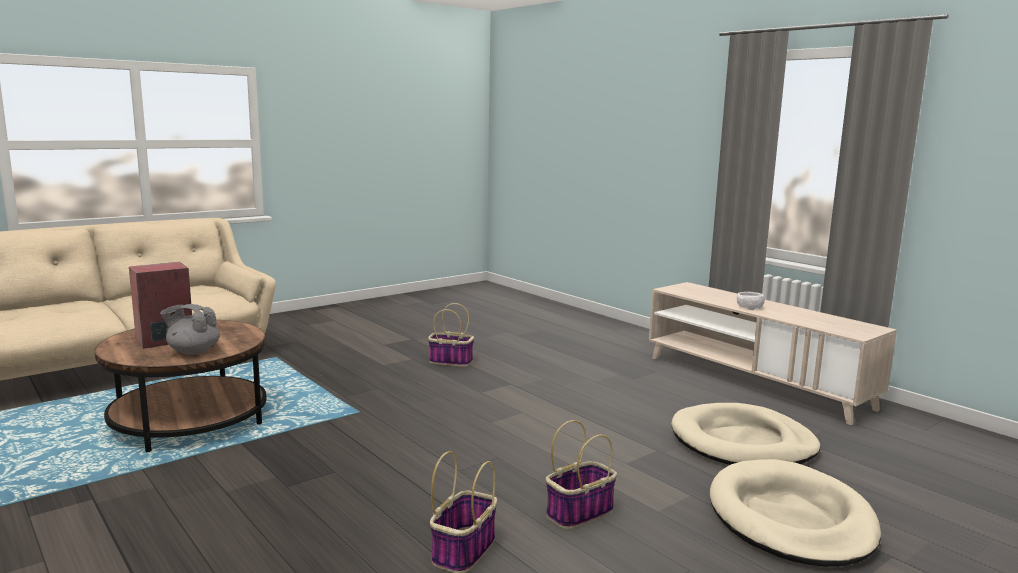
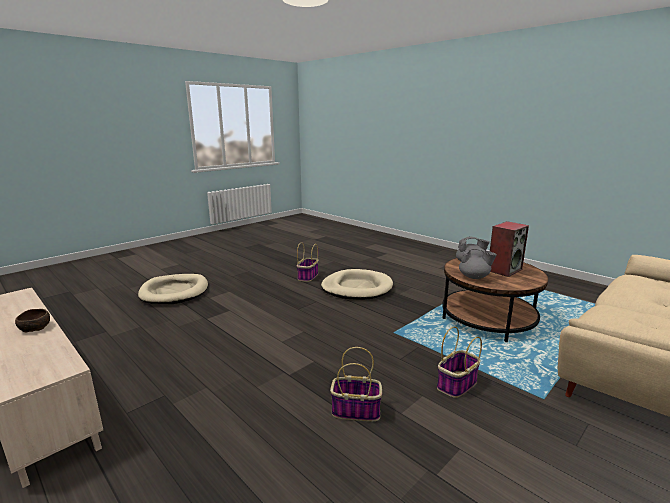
camera: 175 degrees right, 5 degrees up
basket [546,420,617,529] -> basket moved to [437,326,482,398]
beige dog bed [671,403,820,465] -> beige dog bed moved to [321,269,393,300]
white bowl [737,292,765,310] -> brown bowl [15,309,50,332]
none -> grey teapot [459,247,497,279]

